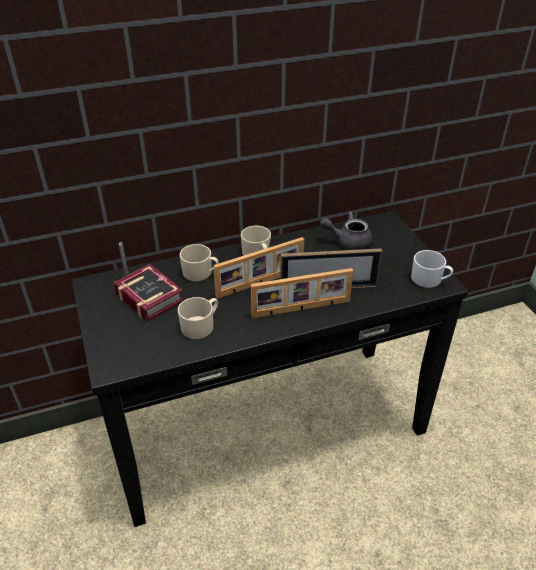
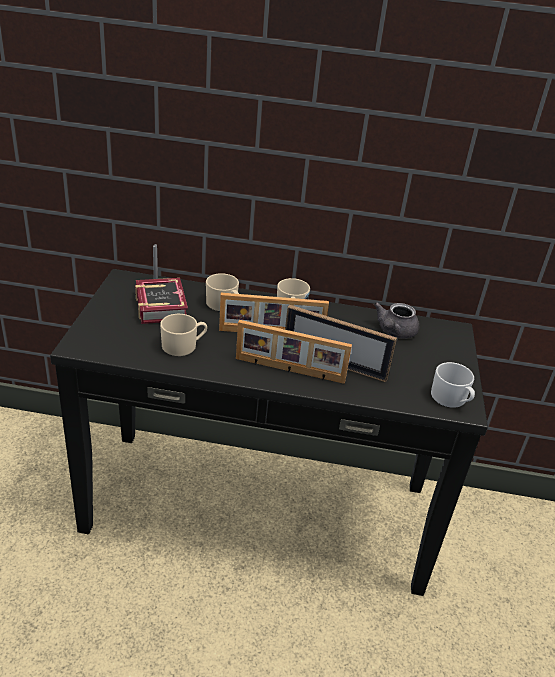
camera: 25 degrees right, 5 degrees down
grey teapot [320,212,372,250] -> grey teapot turned 90 degrees counterclockwise [374,302,419,339]

